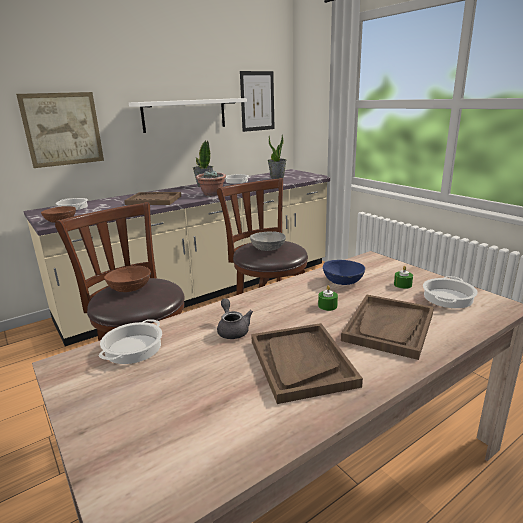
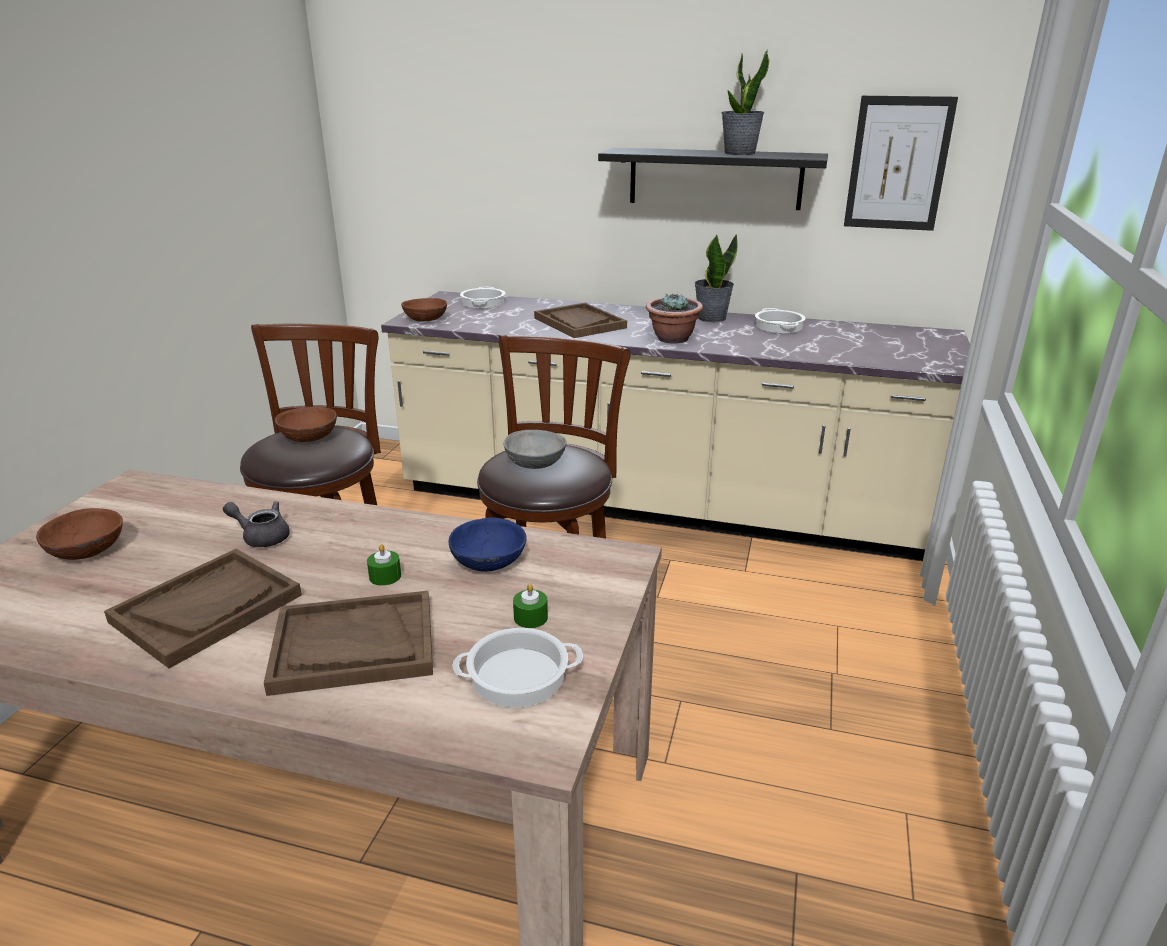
camera: 50 degrees right, 5 degrees up
picture [16,92,104,168] -> none
cooking pot [98,319,162,364] -> none
white shelf [129,98,247,133] -> black shelf [598,148,828,210]
grey teapot [217,298,253,339] -> grey teapot turned 105 degrees counterclockwise [223,501,289,547]
potted plant [268,134,286,179] -> potted plant moved to [721,49,769,155]
none -> brown bowl [36,508,123,560]

